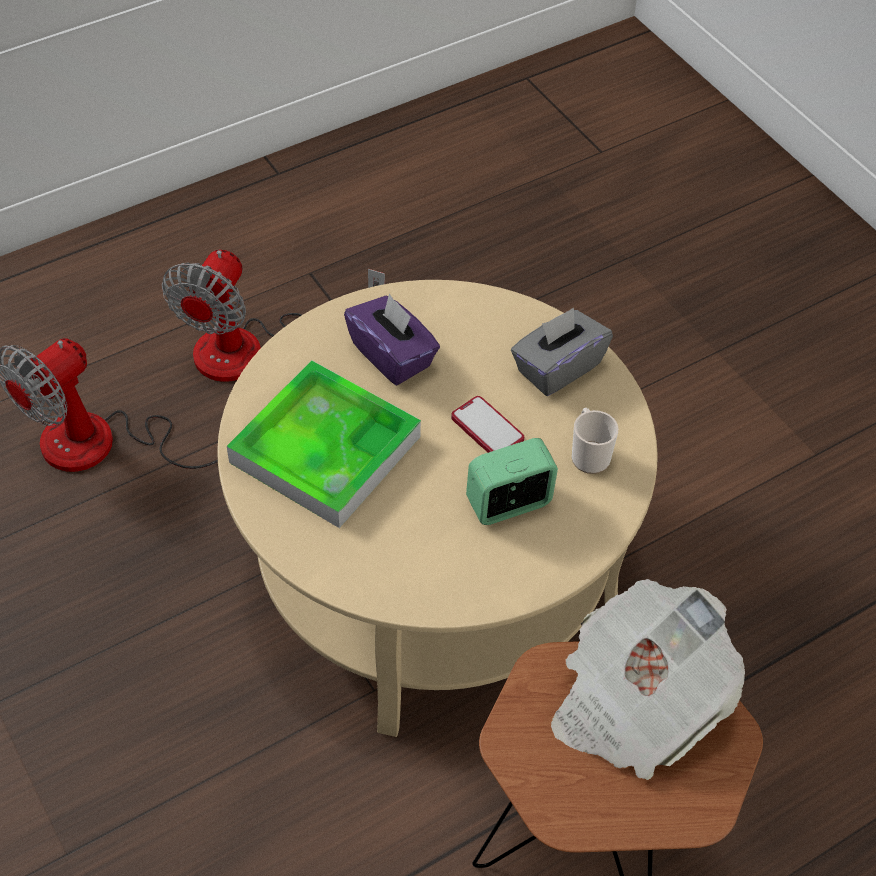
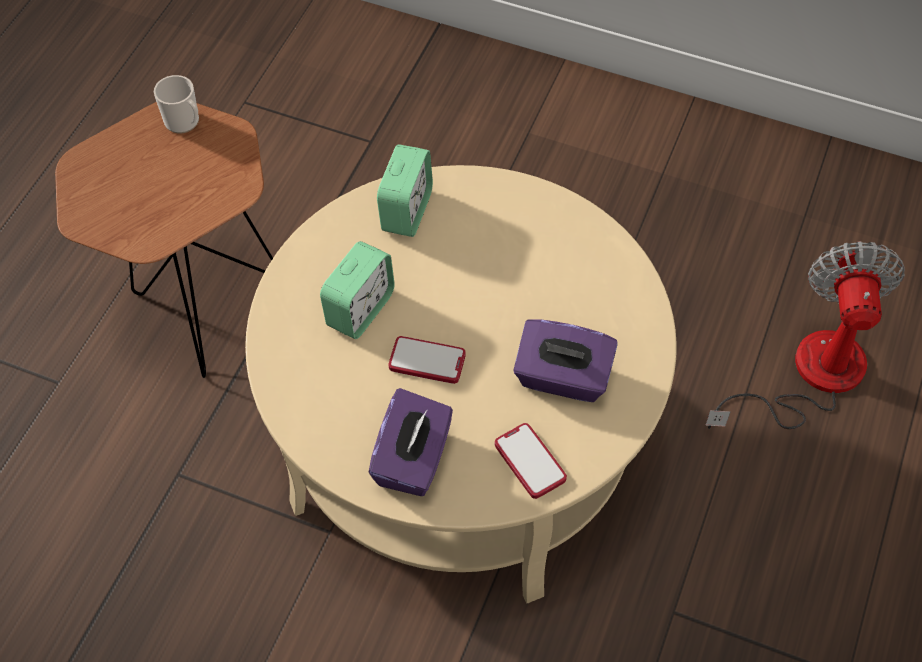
camera: 145 degrees right, 5 degrees up
fan [162,250,385,382] -> none
tray [227,360,421,528] -> none
grey tissue box [511,307,613,396] -> purple tissue box [369,388,453,496]
newspaper [551,579,745,780] -> none
mug [572,408,618,474] -> mug moved to [154,75,199,133]
none -> alarm clock [377,144,433,237]
none -> phone [495,423,567,499]

